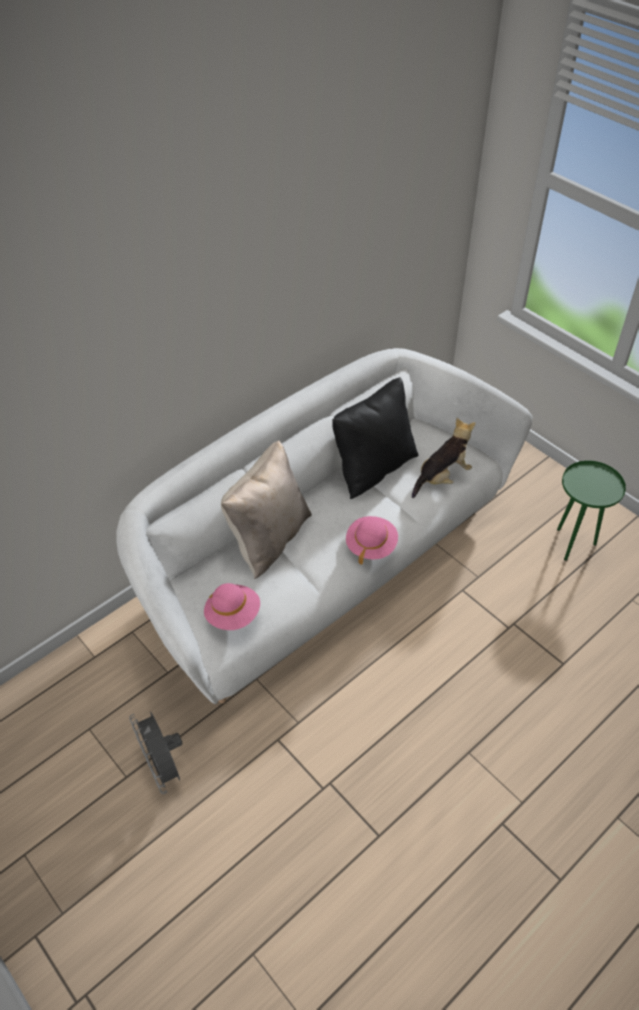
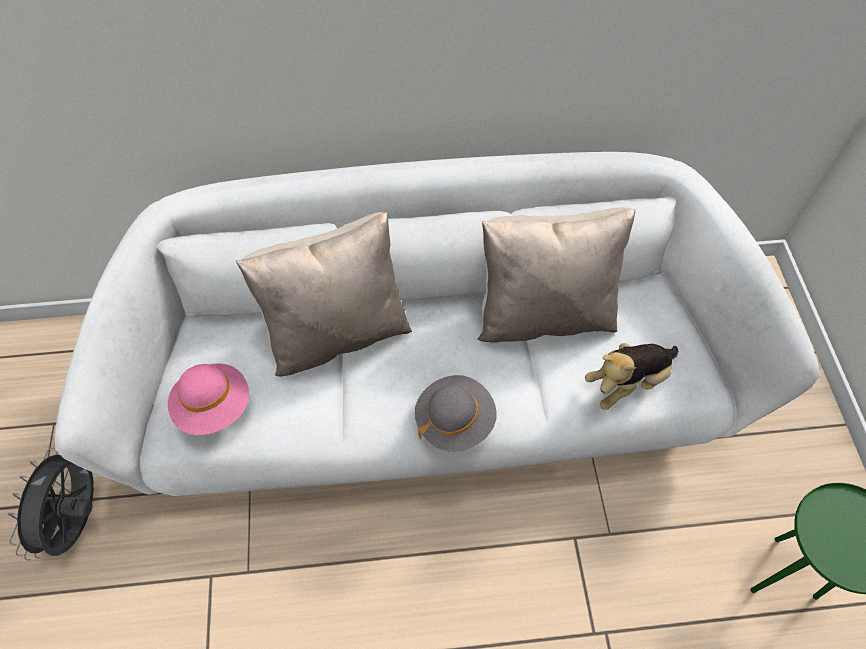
camera: 35 degrees right, 10 degrees up
black pillow [332,377,418,499] -> beige pillow [478,207,635,343]
pink hat [346,516,398,565] -> grey hat [415,375,497,452]
plush toy [412,418,475,498] -> plush toy turned 150 degrees clockwise [585,343,678,410]

